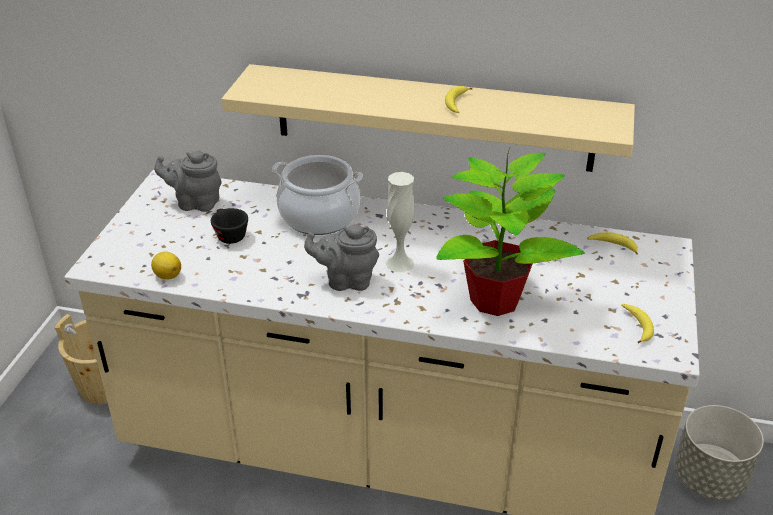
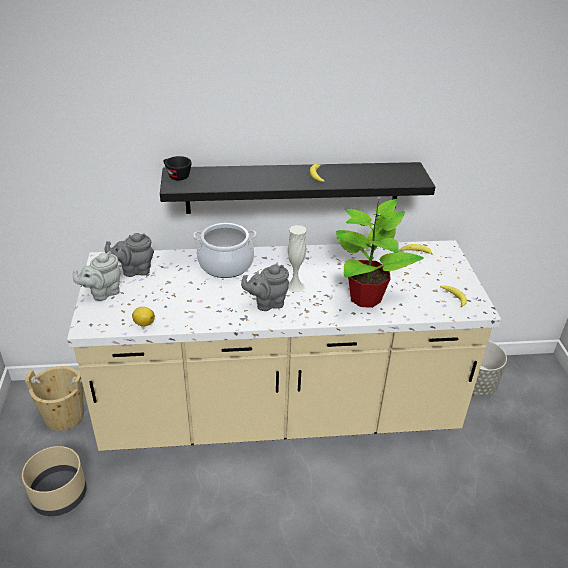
camera: 20 degrees left, 0 degrees up
black cup [211,208,248,244] -> black cup moved to [163,156,192,181]
beige shelf [222,64,635,172] -> black shelf [160,162,435,214]
none -> beige planter [22,446,87,516]
none -> grey teapot [73,251,120,301]

